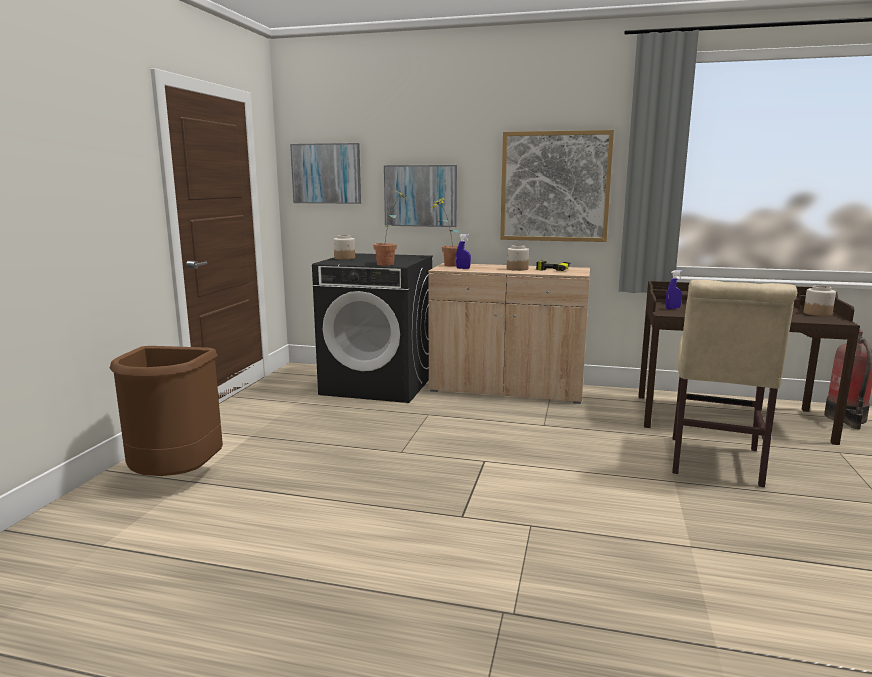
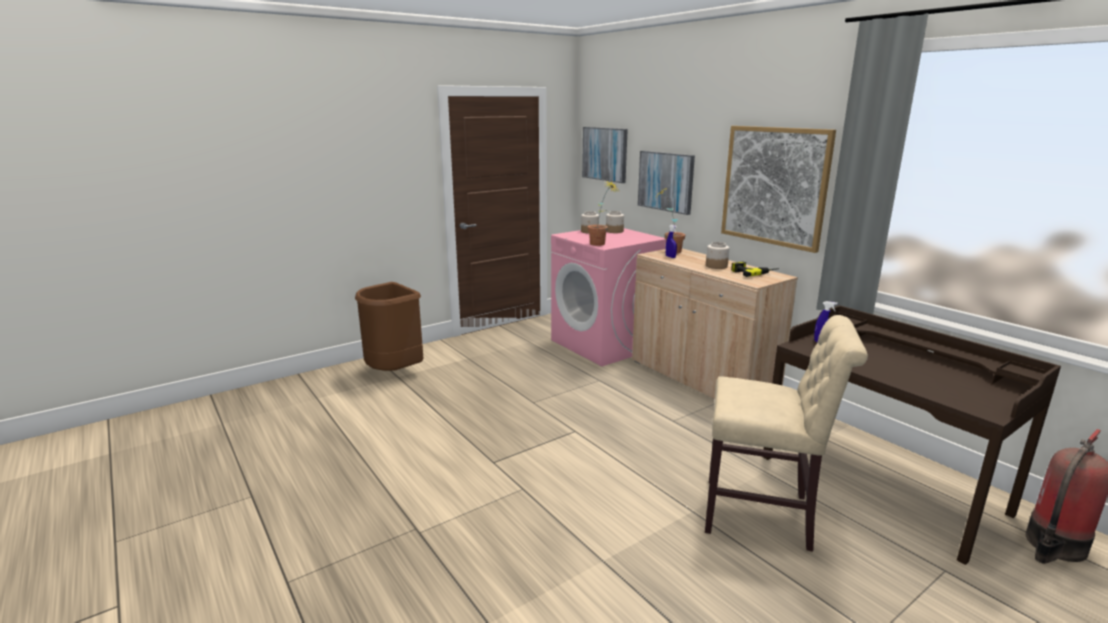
camera: 40 degrees right, 5 degrees up
black washing machine [312,253,433,403] -> pink washing machine [551,228,666,366]
beige chair [672,280,797,487] -> beige chair turned 135 degrees counterclockwise [705,315,868,552]
jar [804,285,836,316] -> jar moved to [606,211,624,233]

